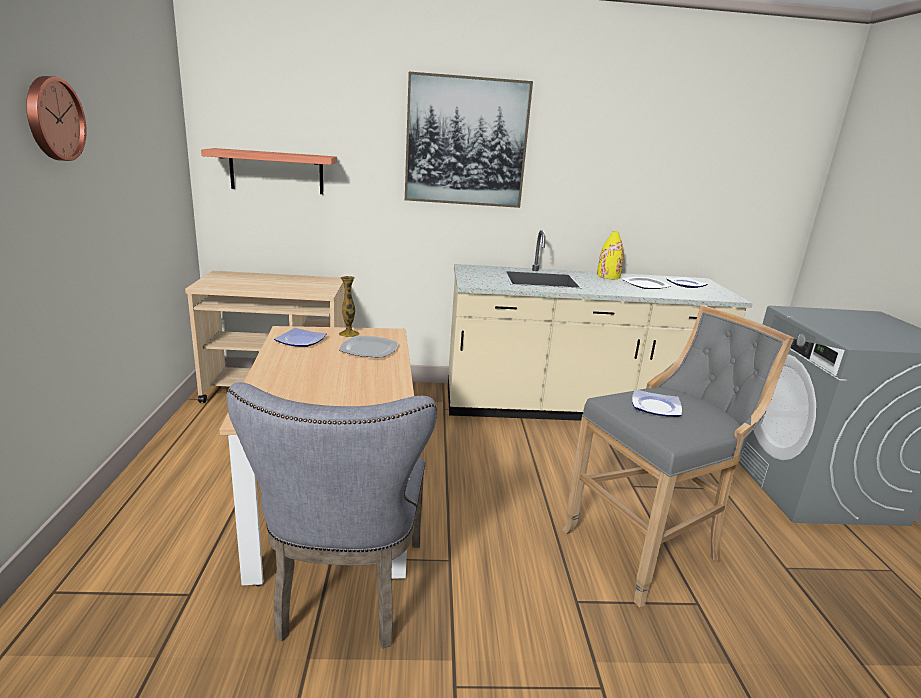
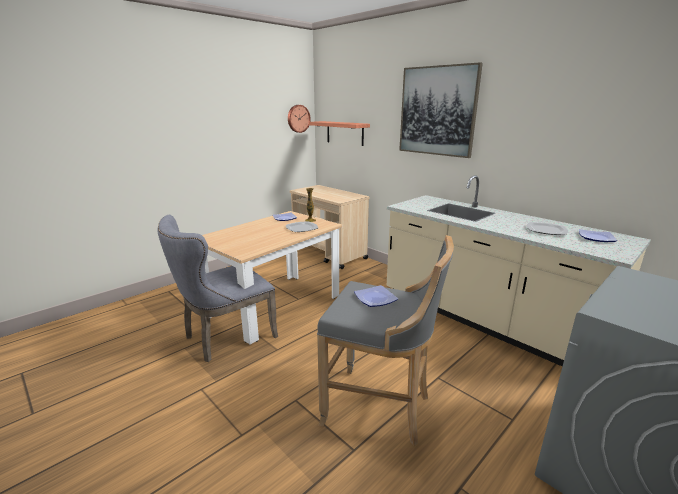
camera: 50 degrees right, 0 degrees up
wall clock [26,76,87,161] -> wall clock moved to [288,105,310,133]
yellow vase [597,231,624,279] -> none

